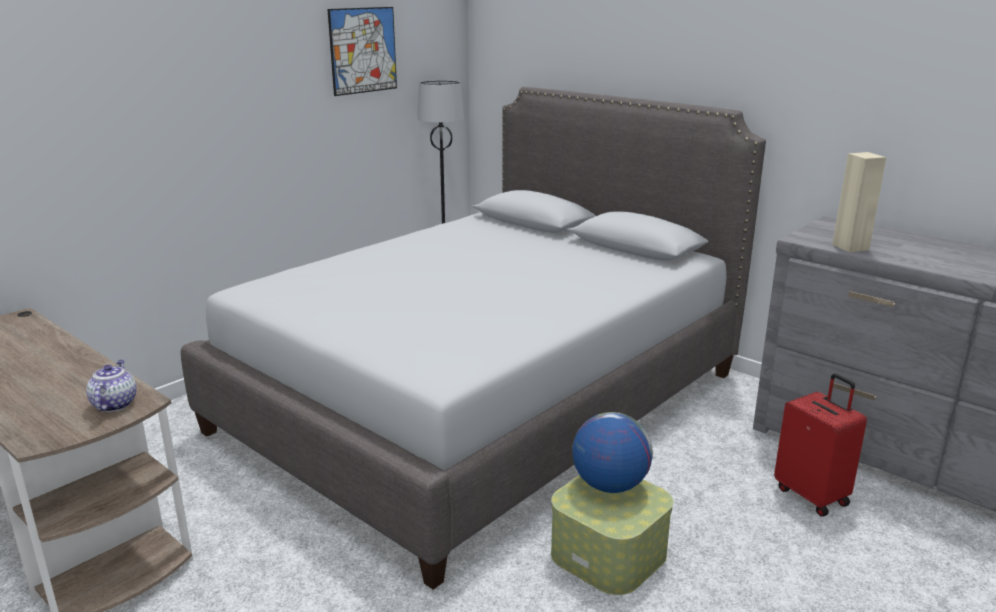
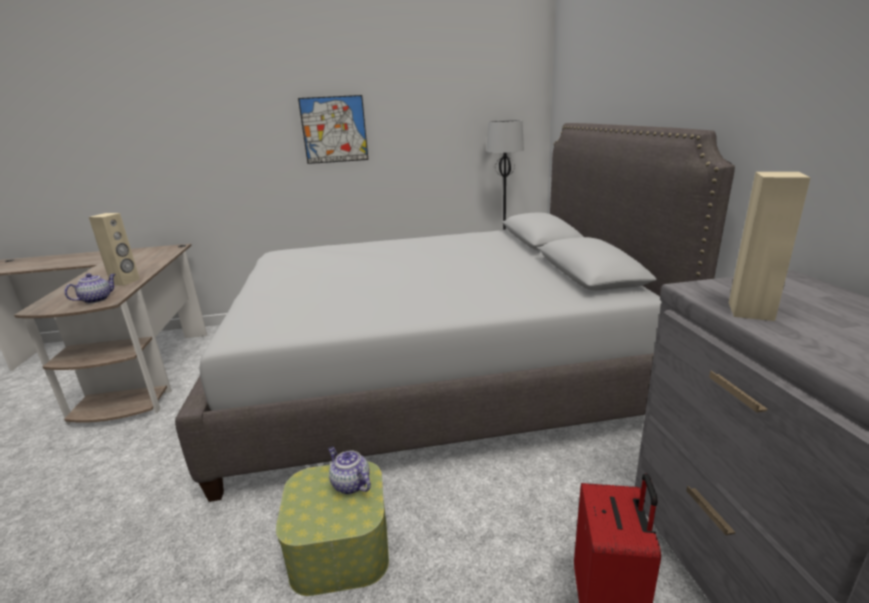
camera: 40 degrees right, 0 degrees up
picture [327,7,397,96] -> picture moved to [298,95,368,164]
globe [572,412,653,493] -> teapot [328,447,371,495]
none -> beige speaker [89,213,140,286]

